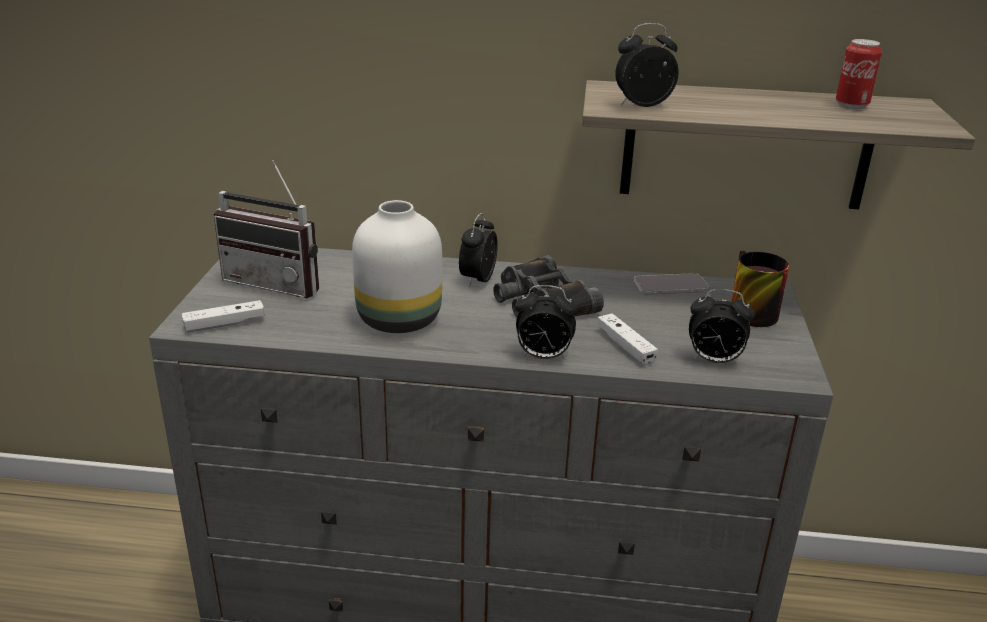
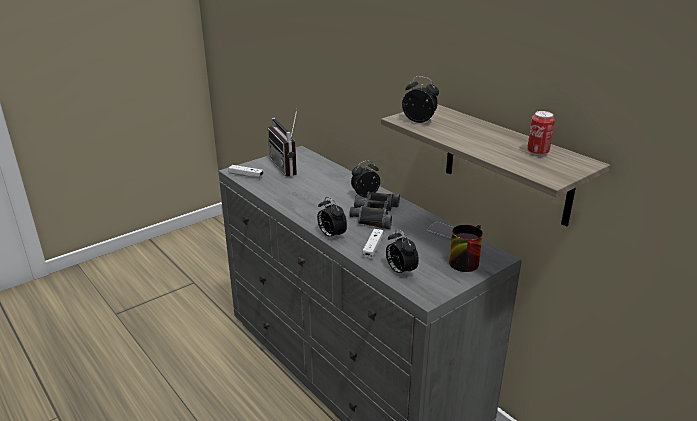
camera: 45 degrees right, 0 degrees up
white vase [352,200,442,333] -> none

